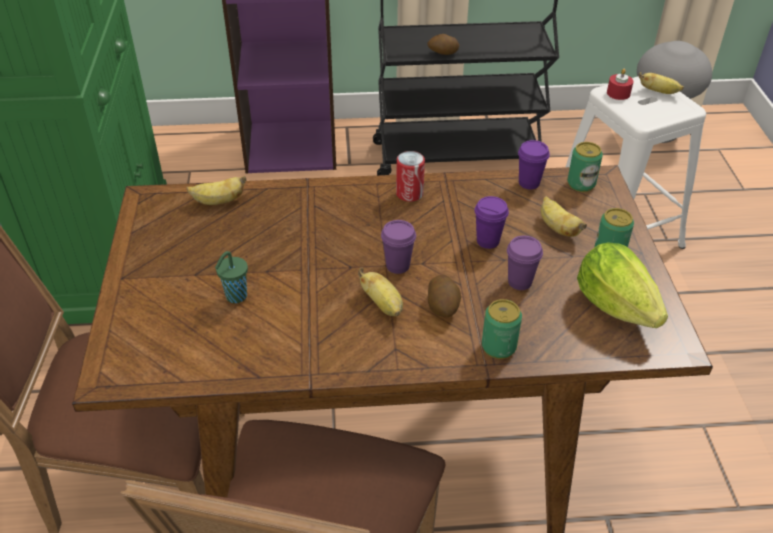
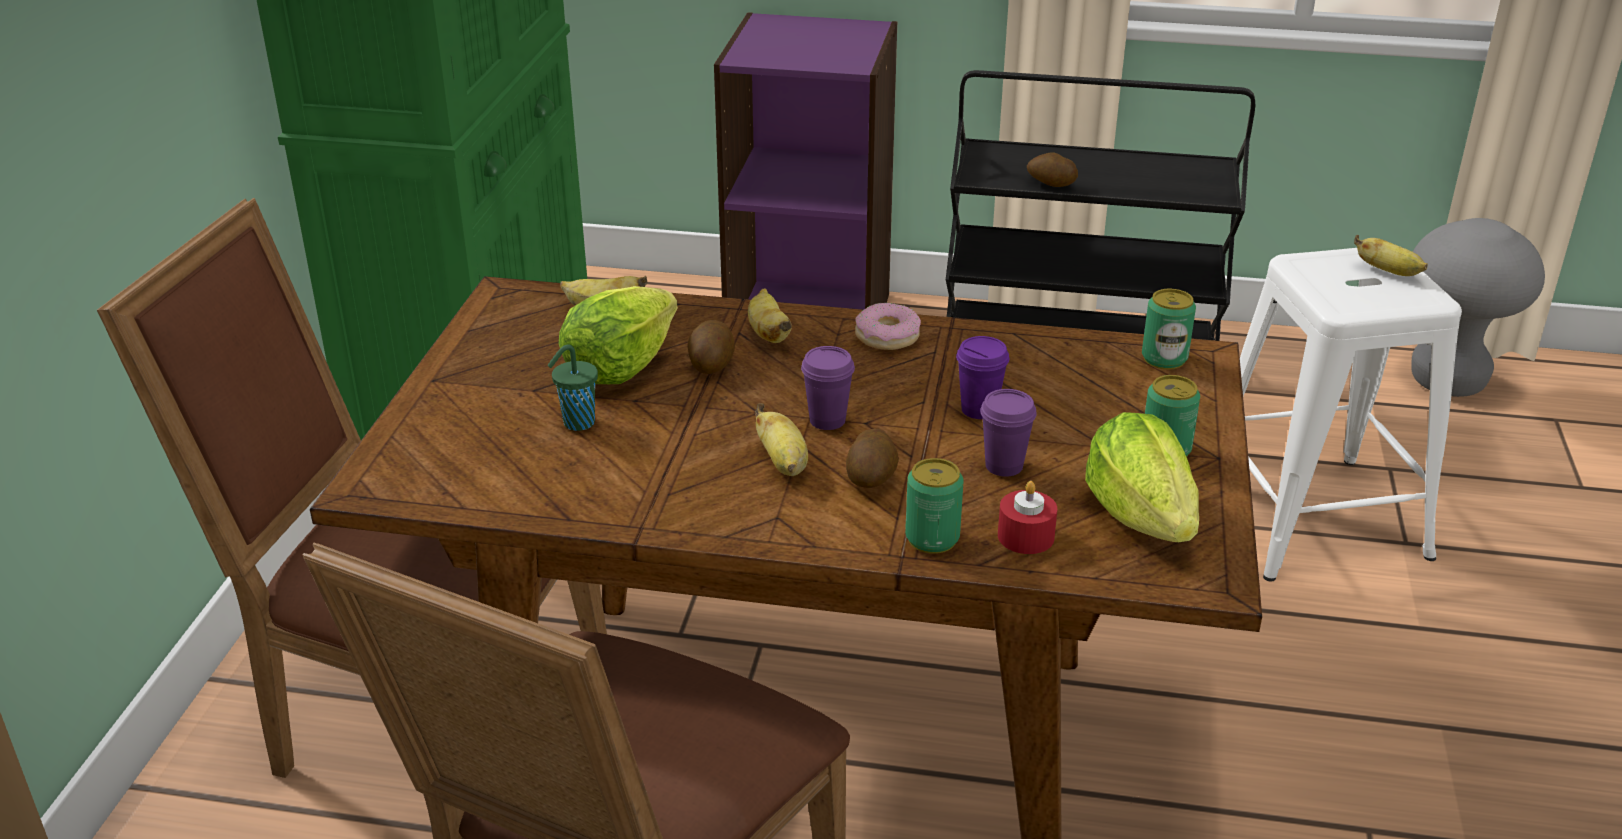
camera: 15 degrees right, 10 degrees down
can [396,151,425,202] -> donut [855,303,921,350]
purple cup [518,140,550,189] -> none
banana [541,196,587,237] -> banana moved to [748,288,792,343]
red candle [607,69,634,100] -> red candle moved to [998,481,1057,554]
none -> lettuce [559,286,678,384]
none -> potato [687,320,735,374]

